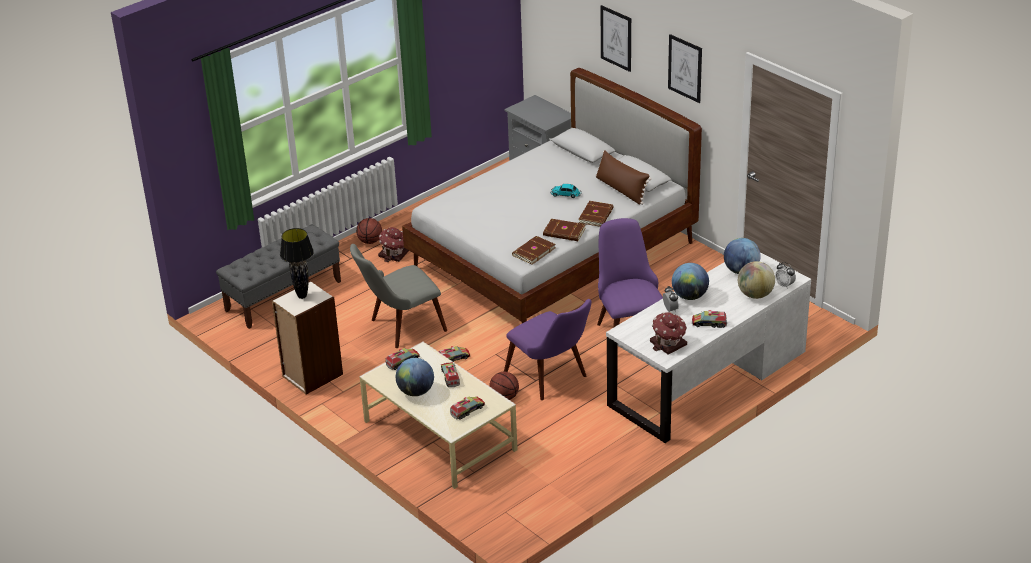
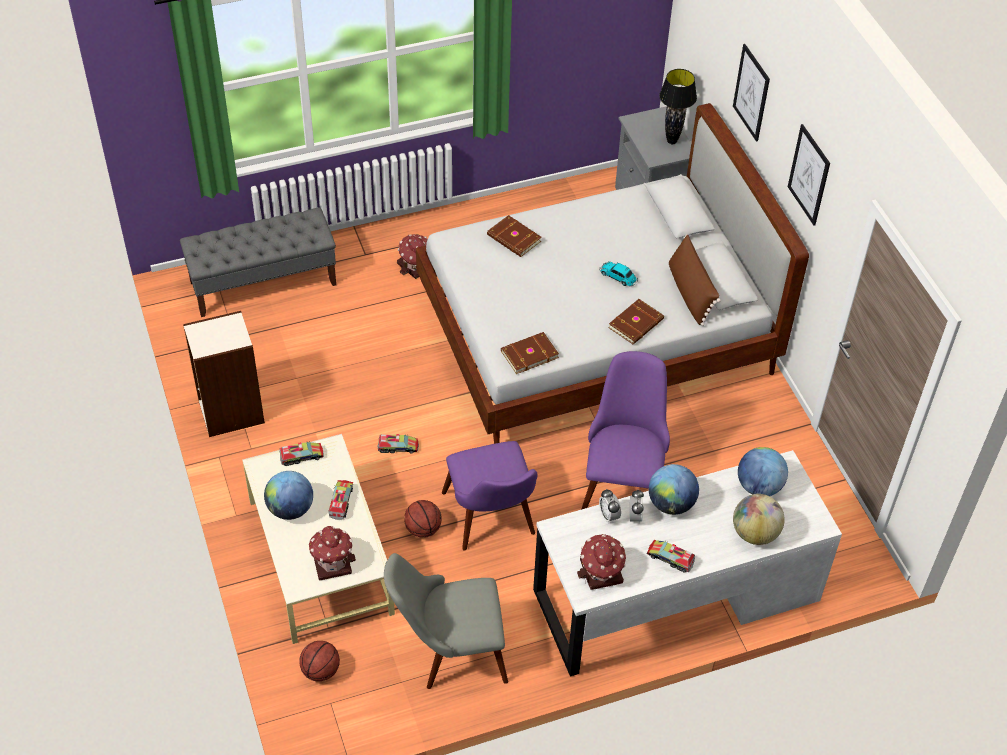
camera: 20 degrees right, 15 degrees up
black table lamp [280,228,314,299] -> black table lamp moved to [659,69,697,144]
grey chair [350,244,447,348] -> grey chair moved to [384,553,508,689]
basketball [356,218,382,244] -> basketball moved to [299,641,340,681]
toy truck [450,396,485,420] -> toy house [309,526,356,580]
brown book [543,219,586,241] -> brown book moved to [487,215,542,257]
alarm clock [775,262,796,289] -> alarm clock moved to [599,489,621,523]

